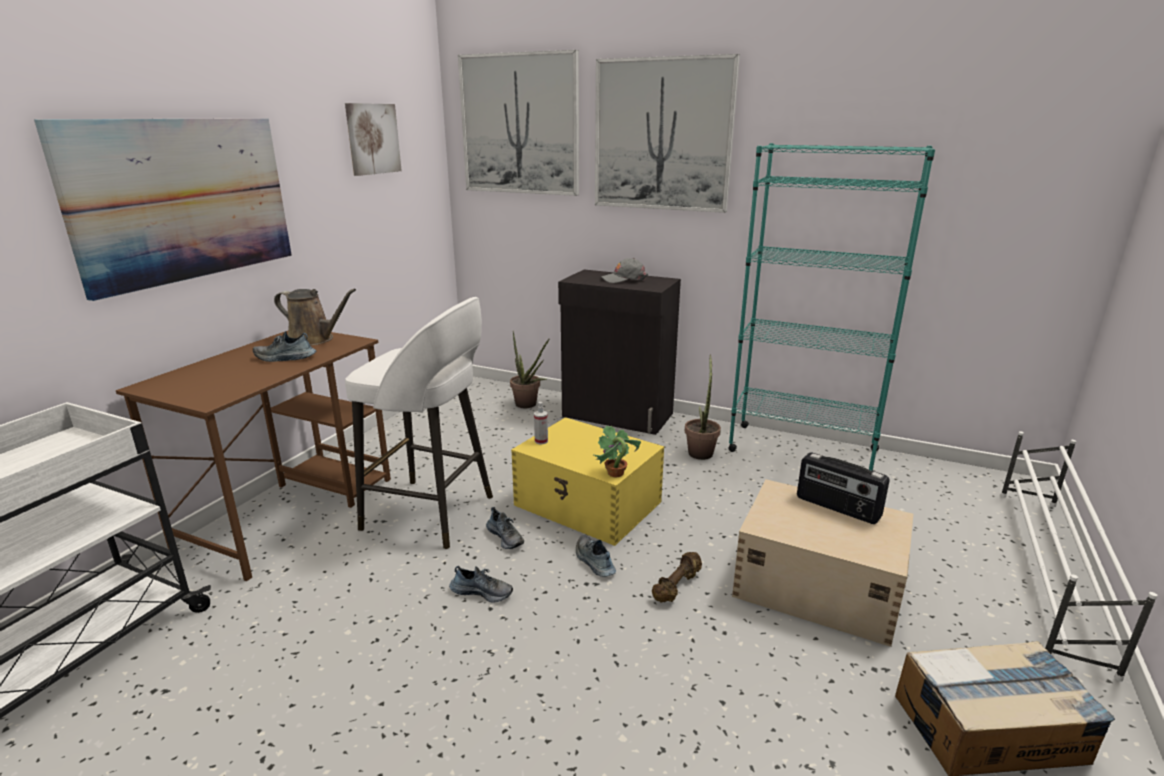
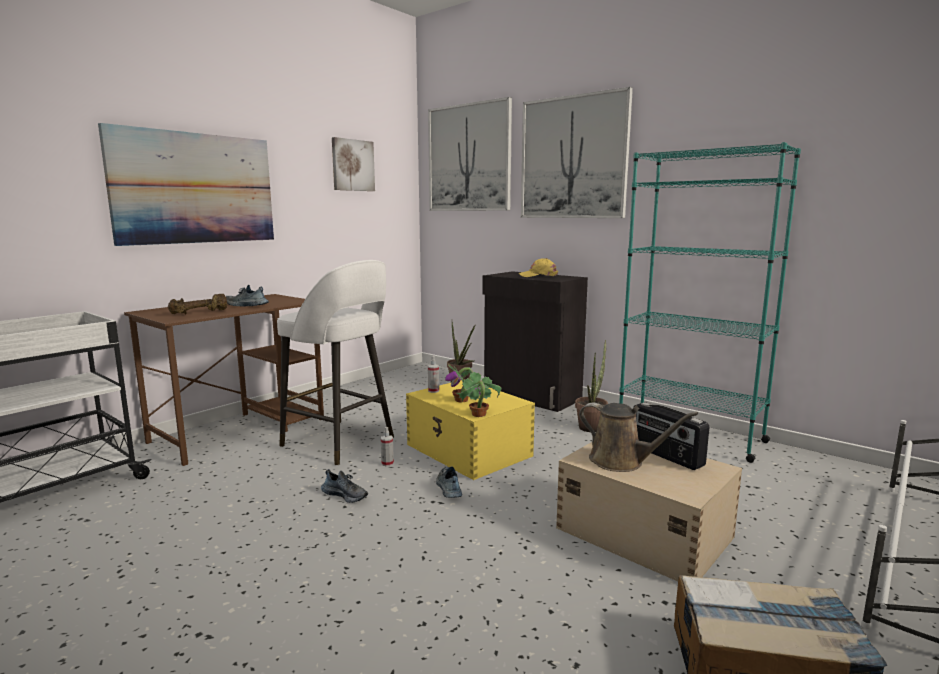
camera: 15 degrees right, 10 degrees down
brown watering can [274,289,356,346] -> brown watering can moved to [579,403,698,472]
shoe [486,507,524,549] -> spray bottle [381,427,394,466]
grey cap [601,258,648,283] -> yellow cap [519,258,558,277]
brown dumbbell [652,552,702,602] -> brown dumbbell moved to [168,294,227,314]
none -> potted plant [445,364,473,402]

